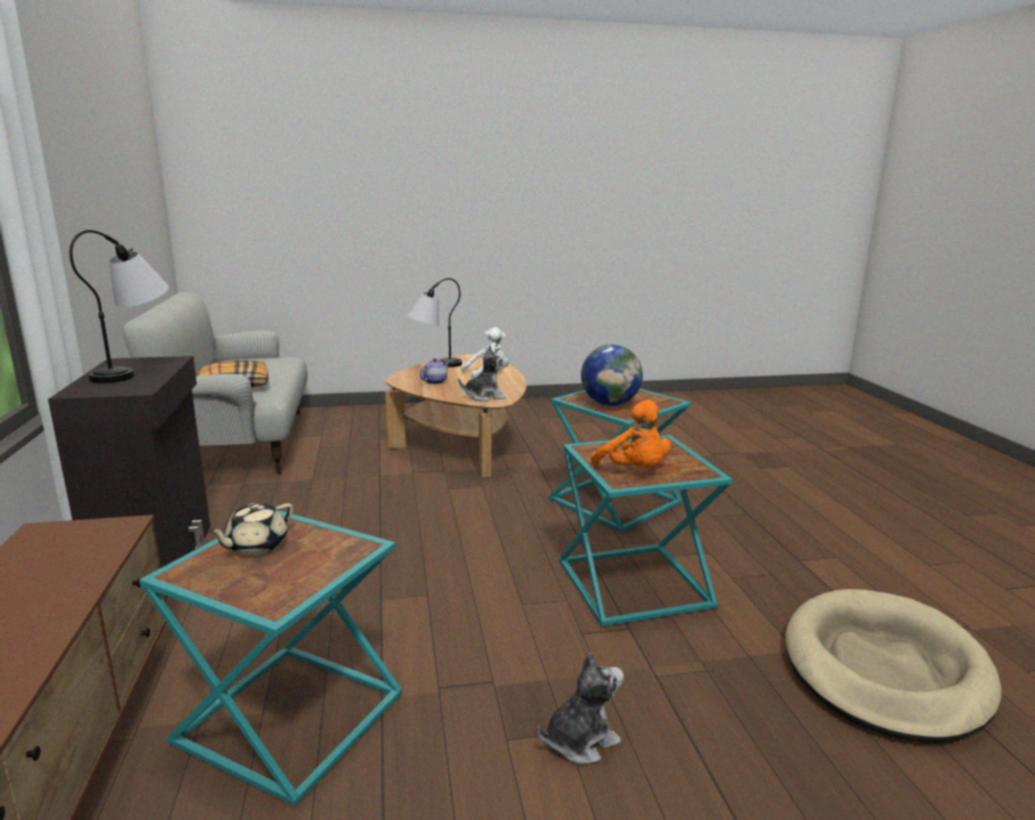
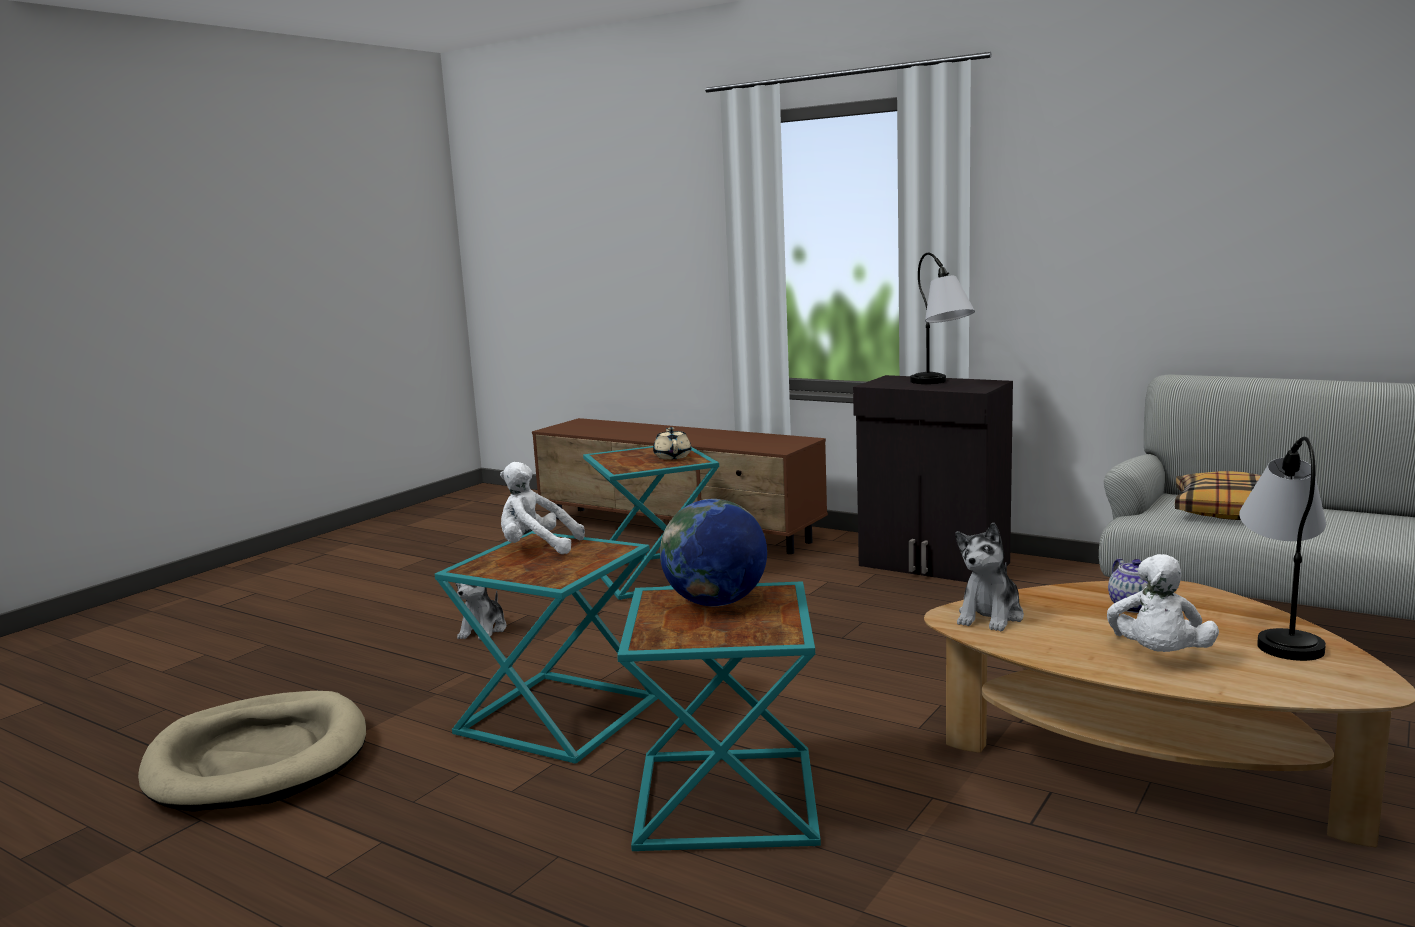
camera: 135 degrees right, 5 degrees down
orange plush toy [591,400,671,467] -> white plush toy [500,462,585,554]

